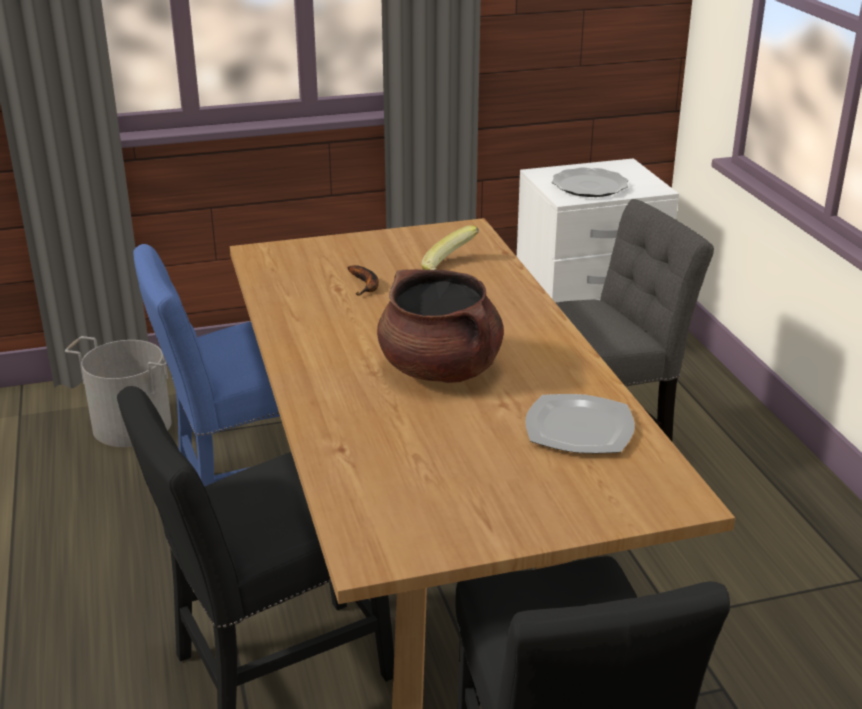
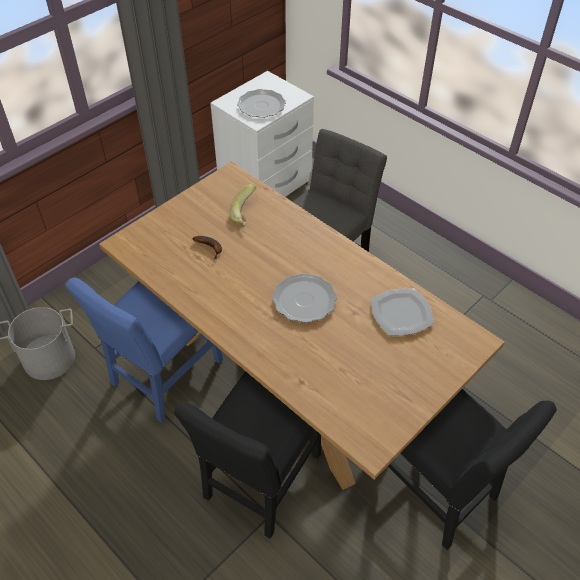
camera: 30 degrees left, 20 degrees up
brown cooking pot [377,269,504,383] -> plate [272,273,337,323]

